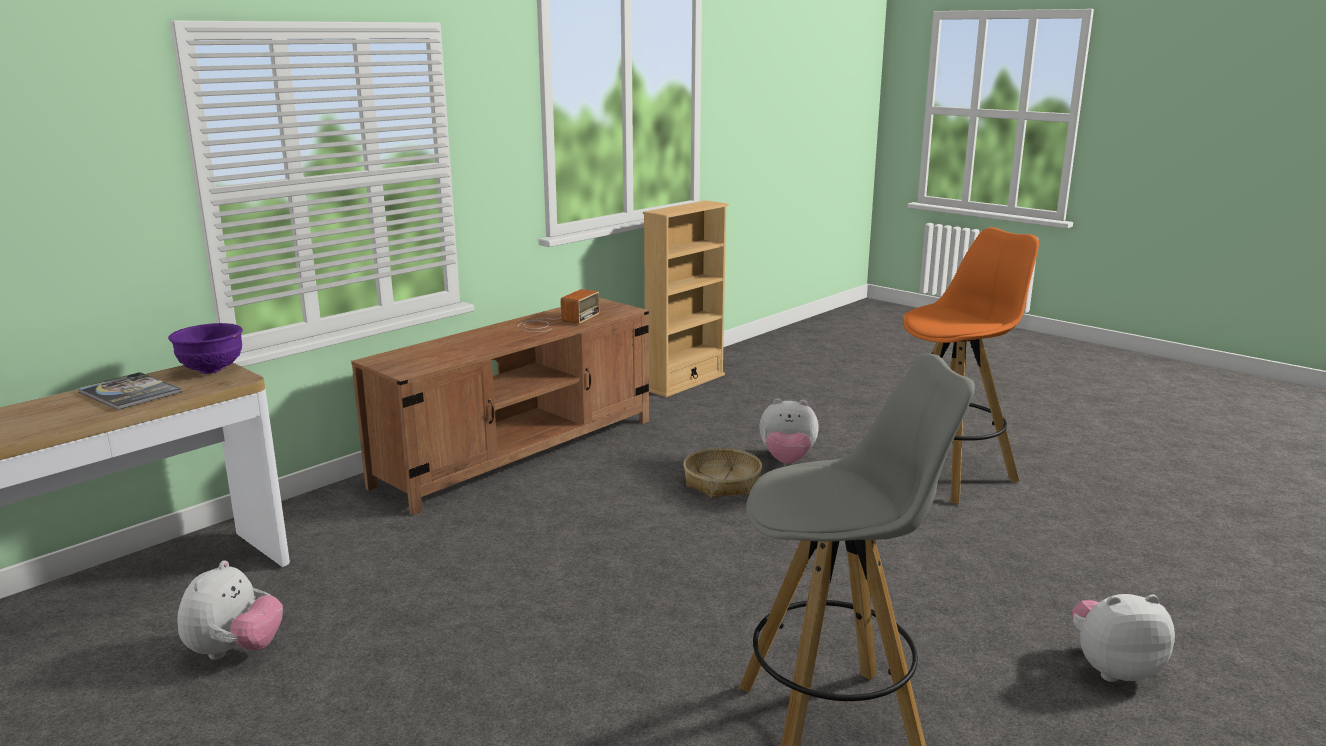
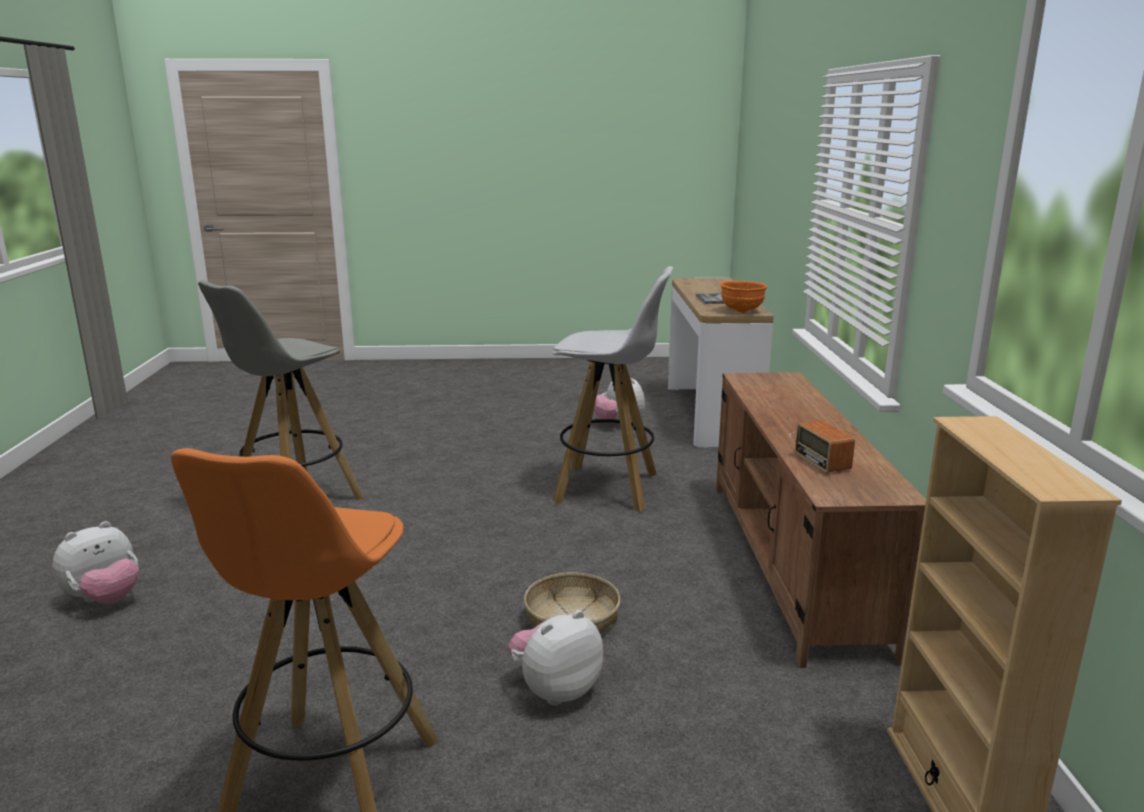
camera: 135 degrees right, 0 degrees up
purple bowl [168,323,243,374] -> orange bowl [720,281,767,313]
none -> white stool [553,266,674,512]

